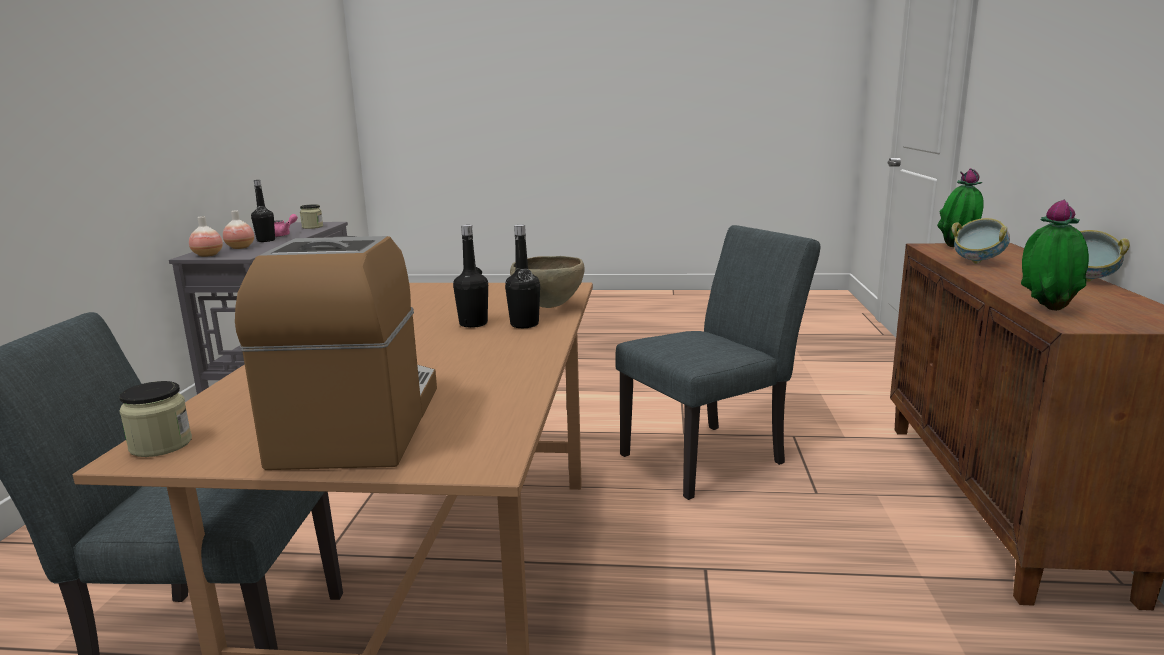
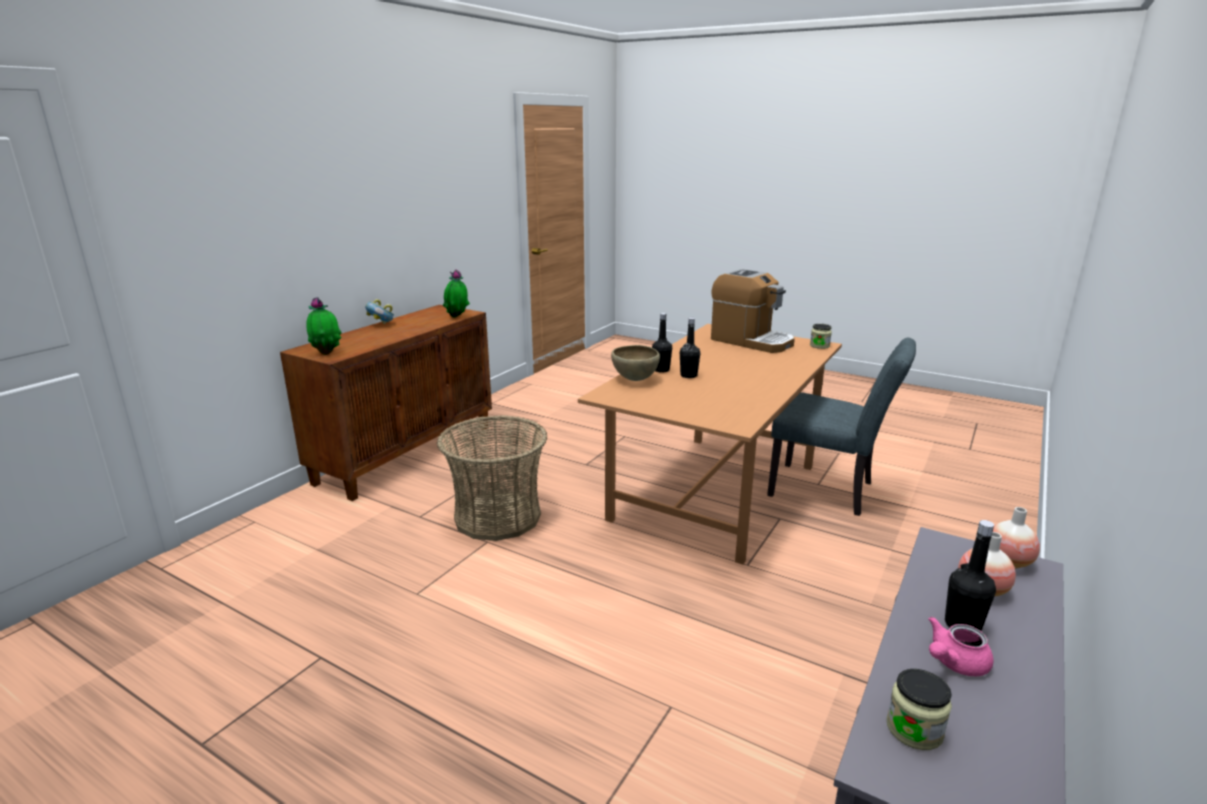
camera: 155 degrees left, 5 degrees up
coffee machine [235,236,437,470] -> coffee machine turned 75 degrees counterclockwise [711,269,795,353]
grey chair [615,225,820,500] -> basket [437,415,547,541]
bowl [952,218,1010,264] -> none

